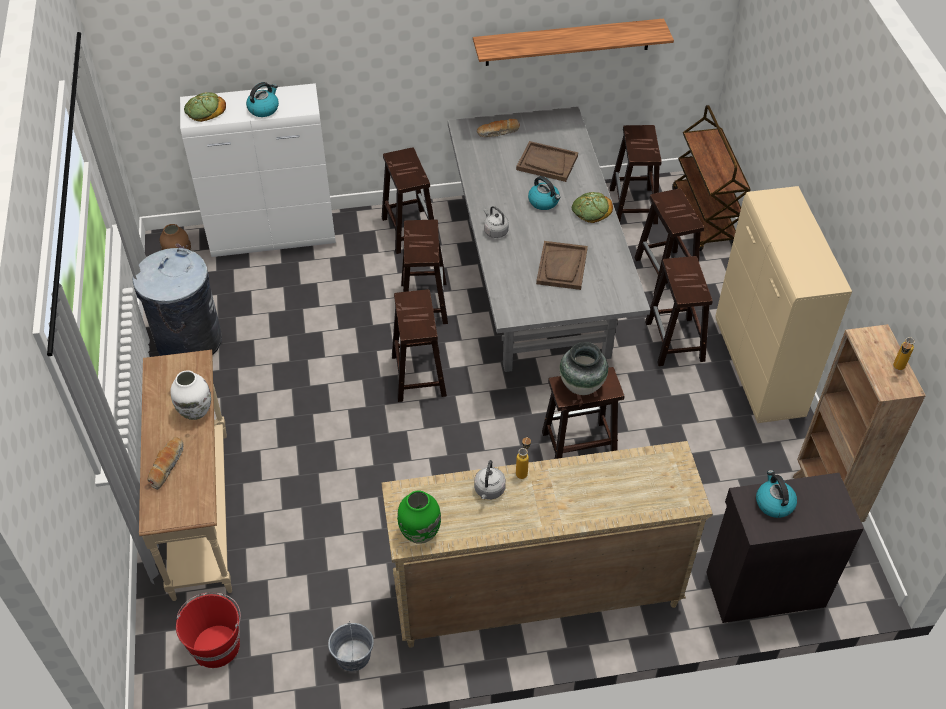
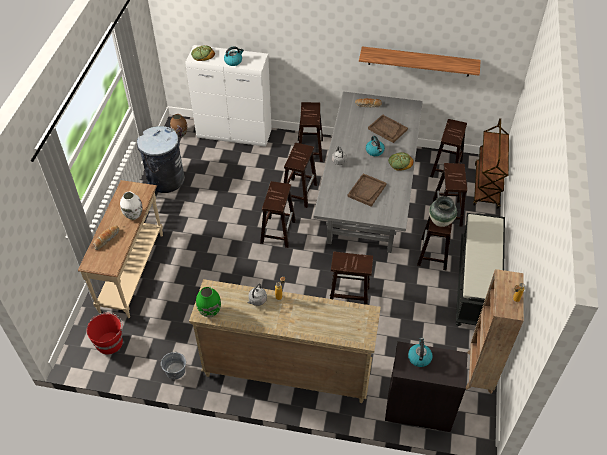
camera: 20 degrees right, 0 degrees up
vase [559,342,608,395] -> vase moved to [429,196,457,227]
beige cabinet [716,186,852,423] -> black bench [456,213,505,326]

